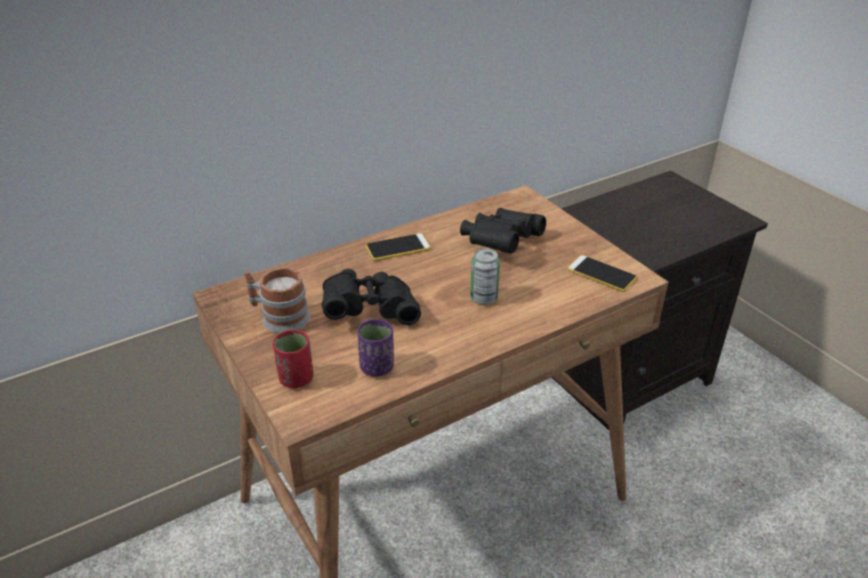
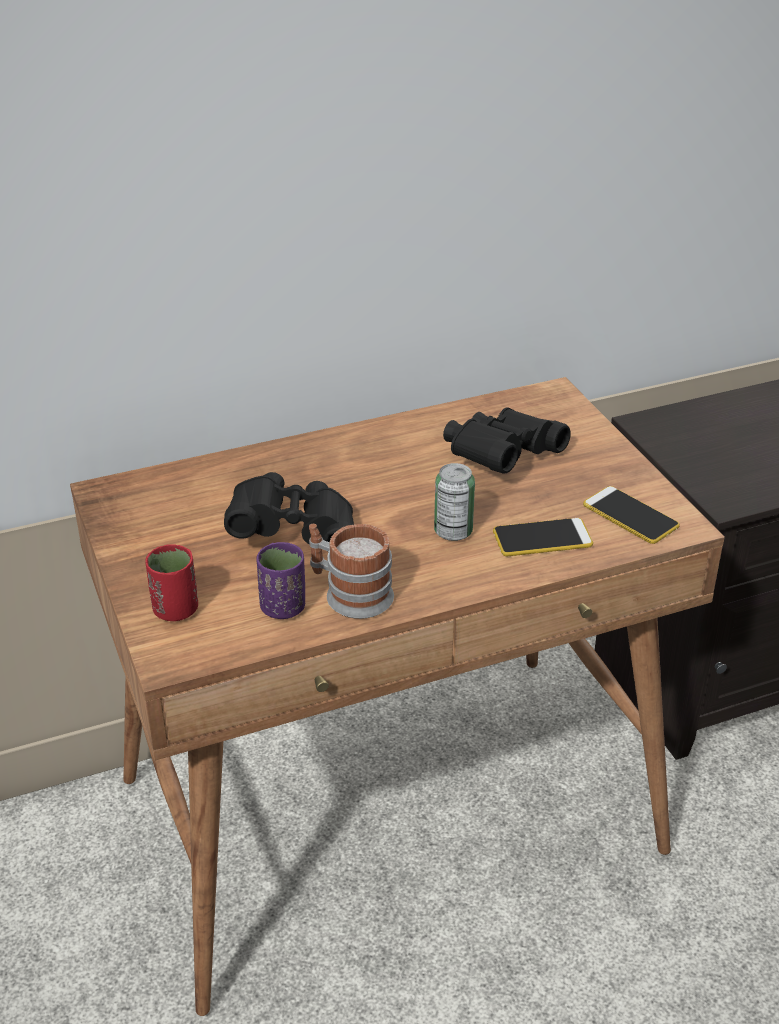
camera: 10 degrees right, 0 degrees up
mug [244,267,310,333] -> mug moved to [309,524,394,619]
phone [366,233,431,261] -> phone moved to [493,518,593,556]

